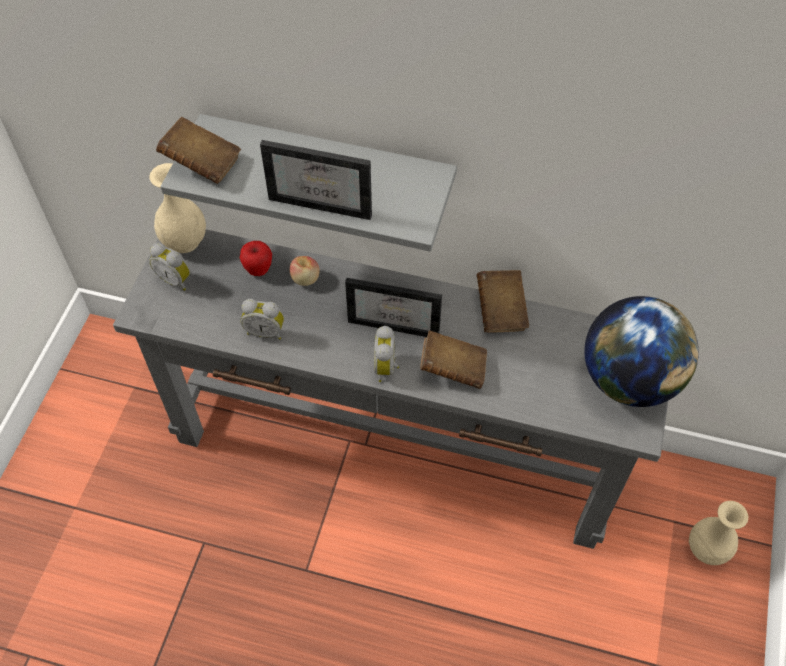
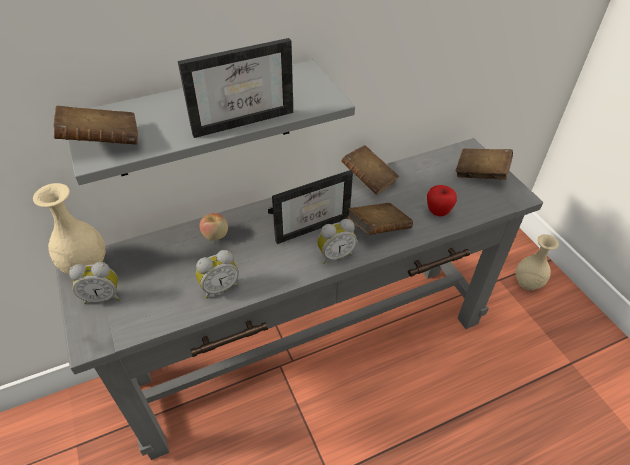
camera: 40 degrees left, 10 degrees down
apple [240,241,272,276] -> apple moved to [427,185,457,216]
alarm clock [374,326,399,382] -> alarm clock turned 75 degrees counterclockwise [317,219,357,264]
globe [585,296,699,407] -> brown book [455,149,513,180]

